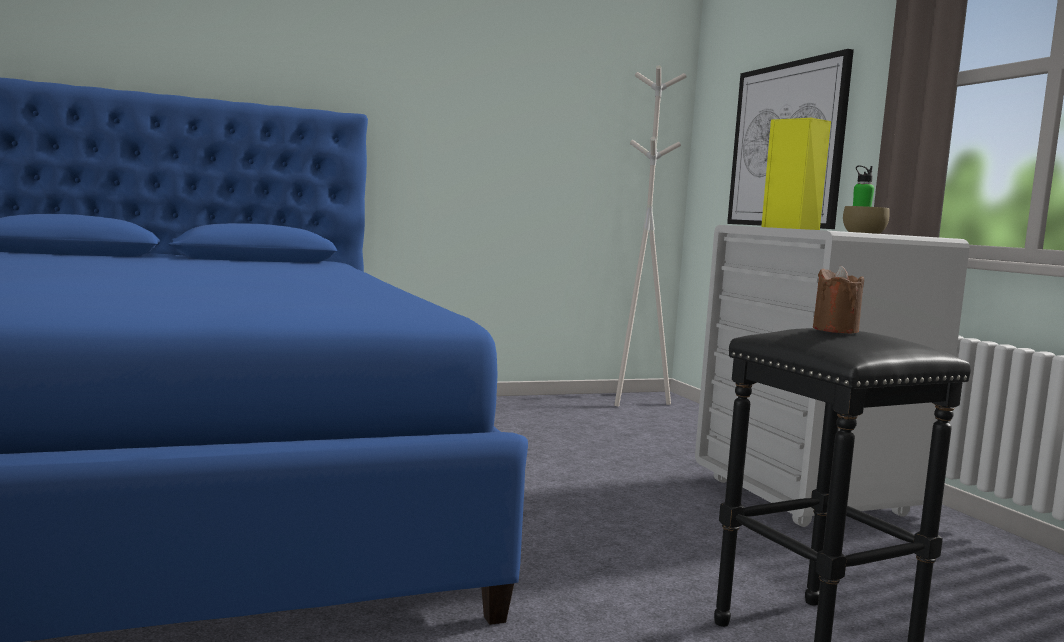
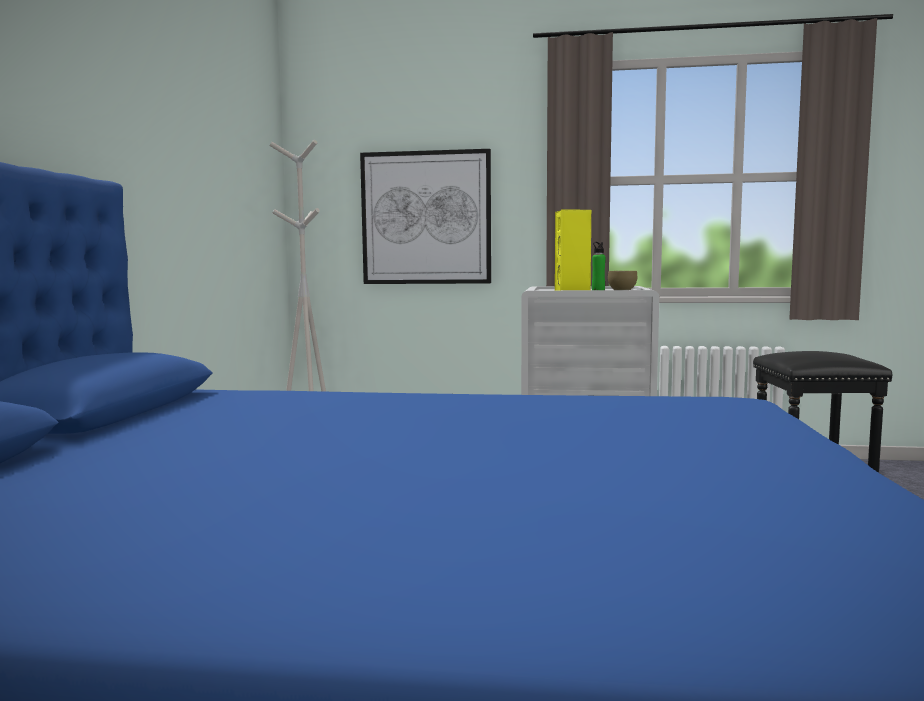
camera: 60 degrees left, 0 degrees up
brown candle [813,265,864,333] -> none

